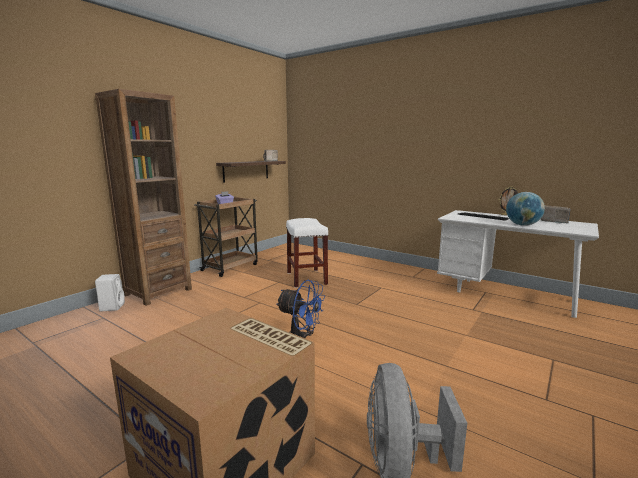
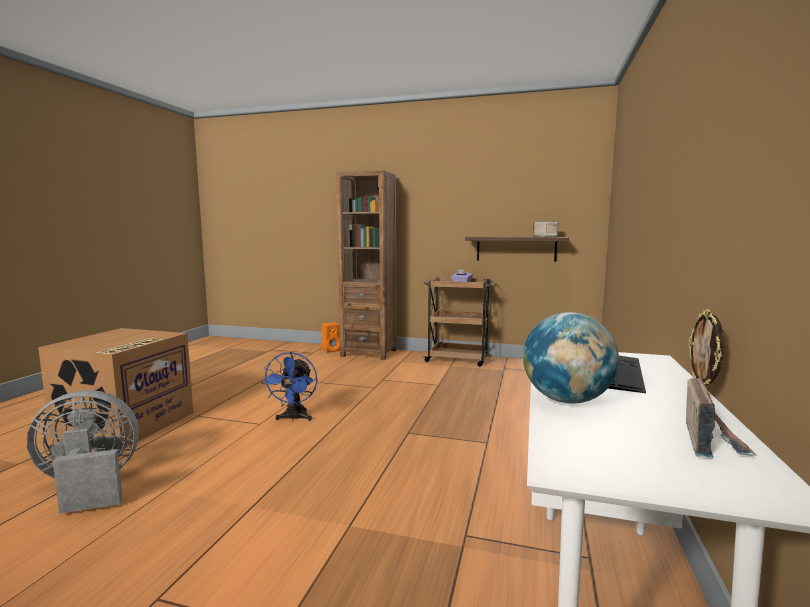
camera: 70 degrees right, 5 degrees down
white speaker [95,274,125,311] -> orange speaker [322,322,340,352]
white stool [286,218,328,288] -> none

